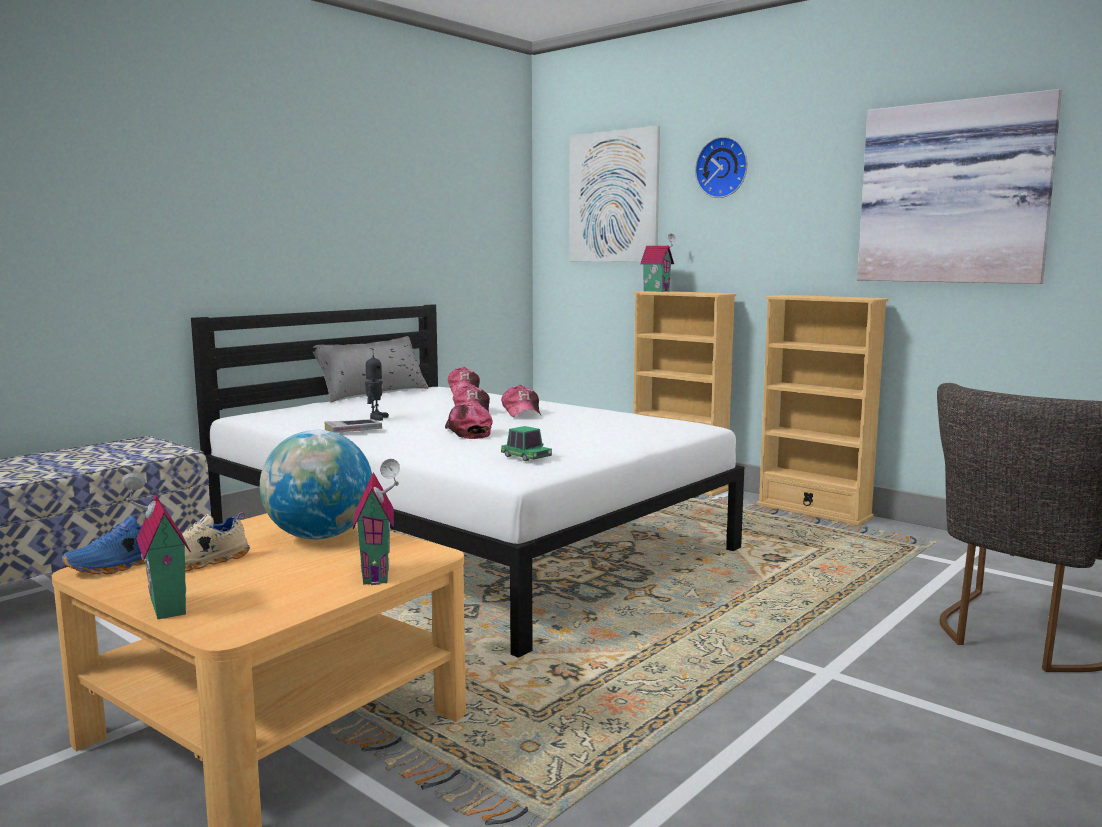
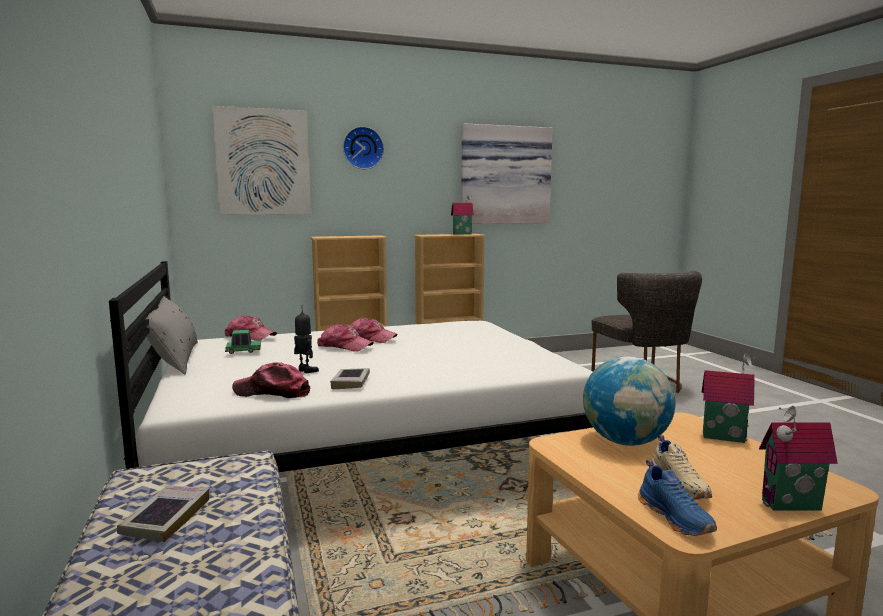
camera: 60 degrees left, 0 degrees up
cap [445,403,493,439] -> cap moved to [232,362,310,398]
toy car [501,426,552,461] -> toy car moved to [225,330,261,354]
toy house [640,234,676,292] -> toy house moved to [451,194,474,235]
none -> book [117,486,209,542]

